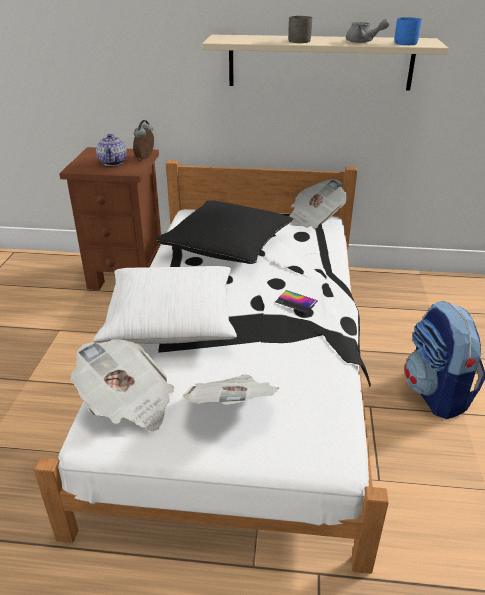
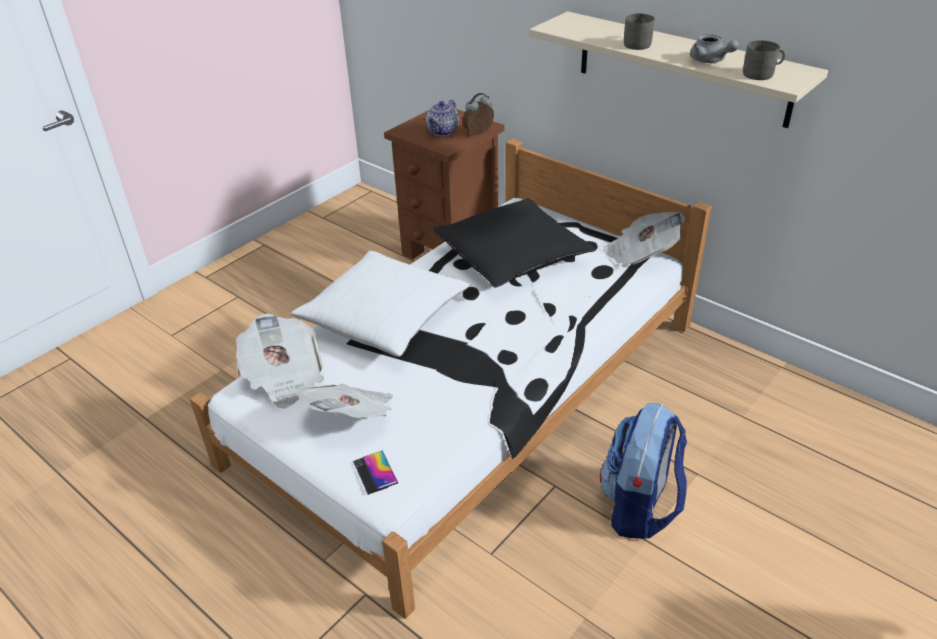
camera: 35 degrees right, 5 degrees up
phone [275,290,318,313] -> phone moved to [353,451,398,495]
blue mug [394,17,422,45] -> grey mug [743,40,785,80]

